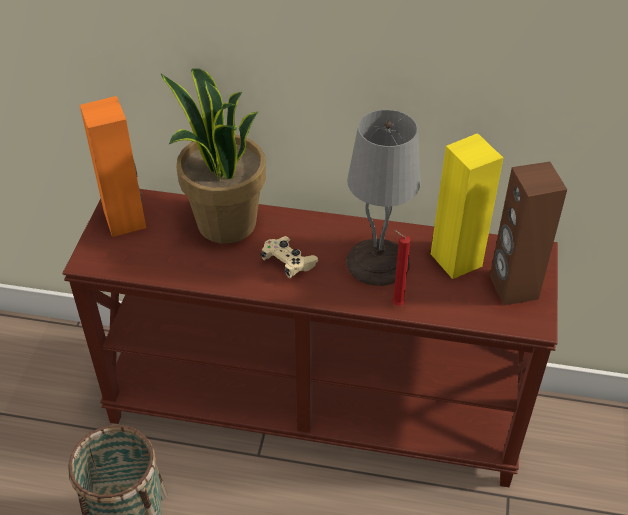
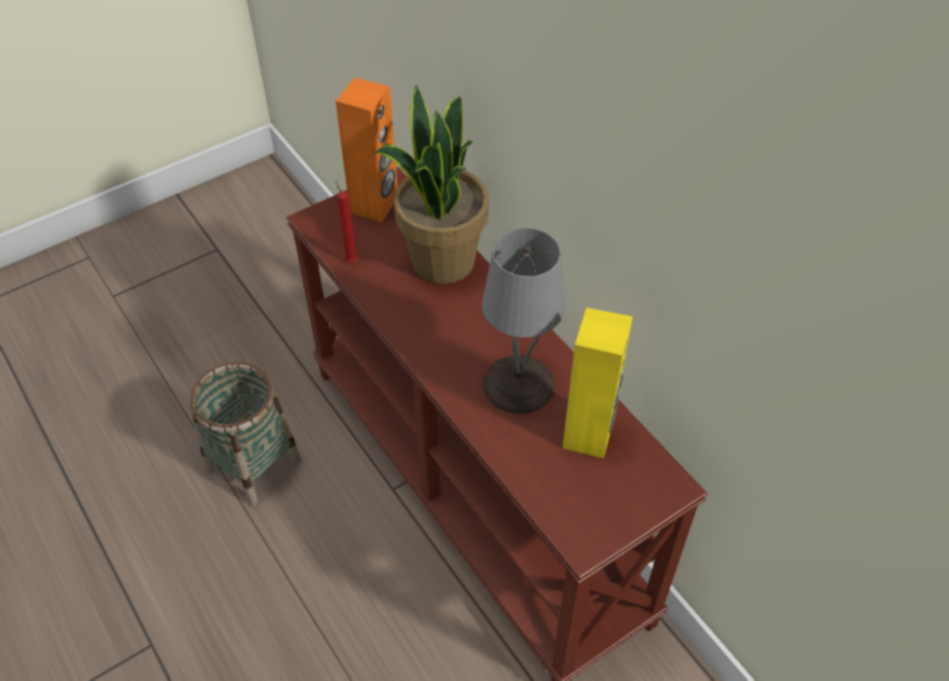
camera: 45 degrees right, 5 degrees up
beige game controller [261,236,318,278] -> none
red candle [392,230,410,306] -> red candle moved to [336,181,358,262]
brown speaker [490,162,567,305] -> none

